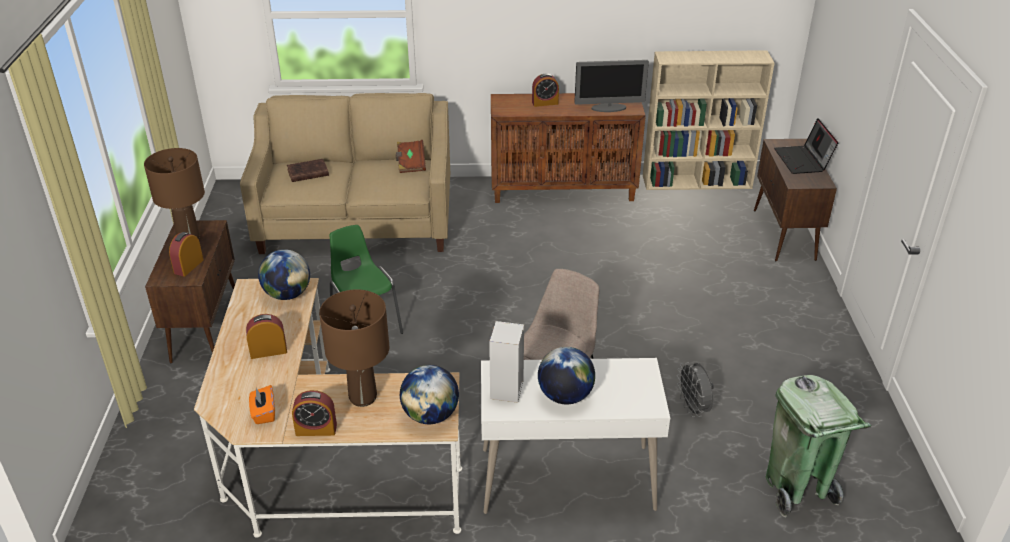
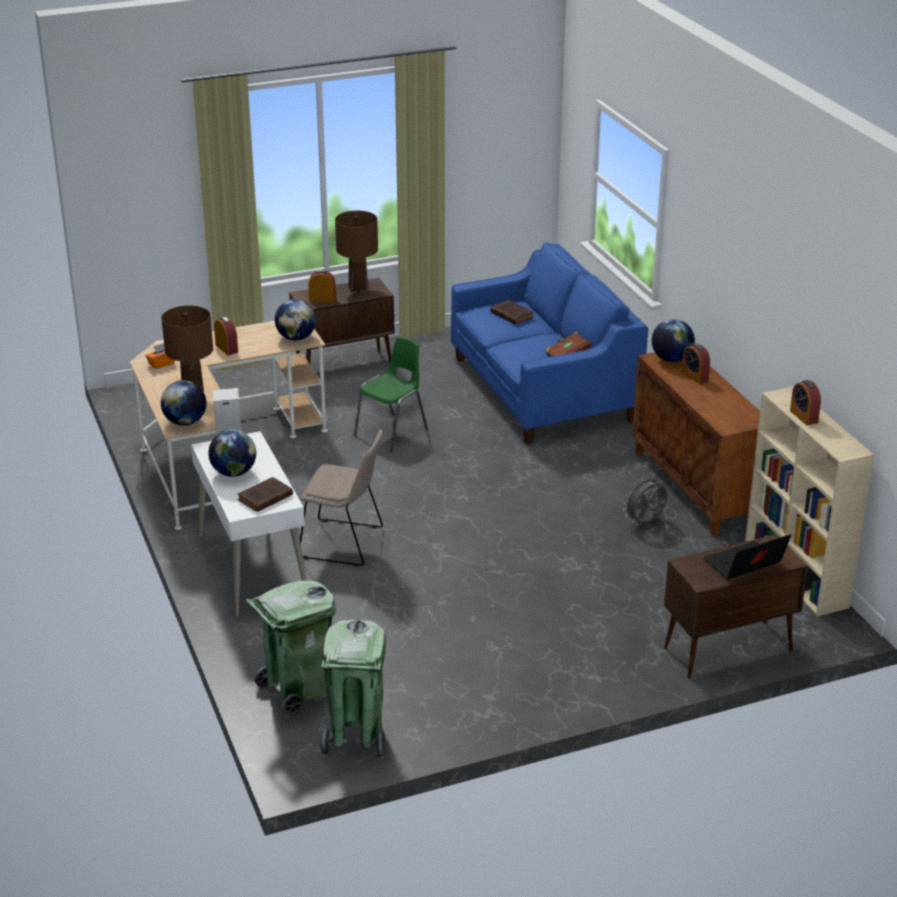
camera: 70 degrees right, 5 degrees down
beige sofa [240,93,450,254] -> blue sofa [451,242,648,444]
alarm clock [292,390,337,436] -> alarm clock moved to [790,380,821,425]
monitor [574,60,649,112] -> none
grey fan [677,362,714,417] -> grey fan moved to [623,475,667,524]
none -> brown book [238,477,293,512]
none -> green trash can [320,619,386,759]
none -> globe [652,319,695,362]

